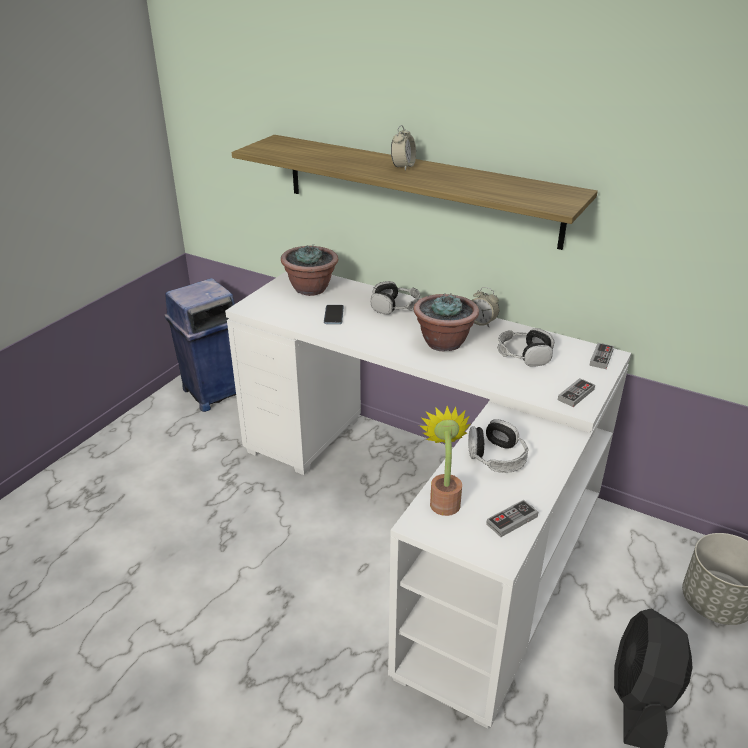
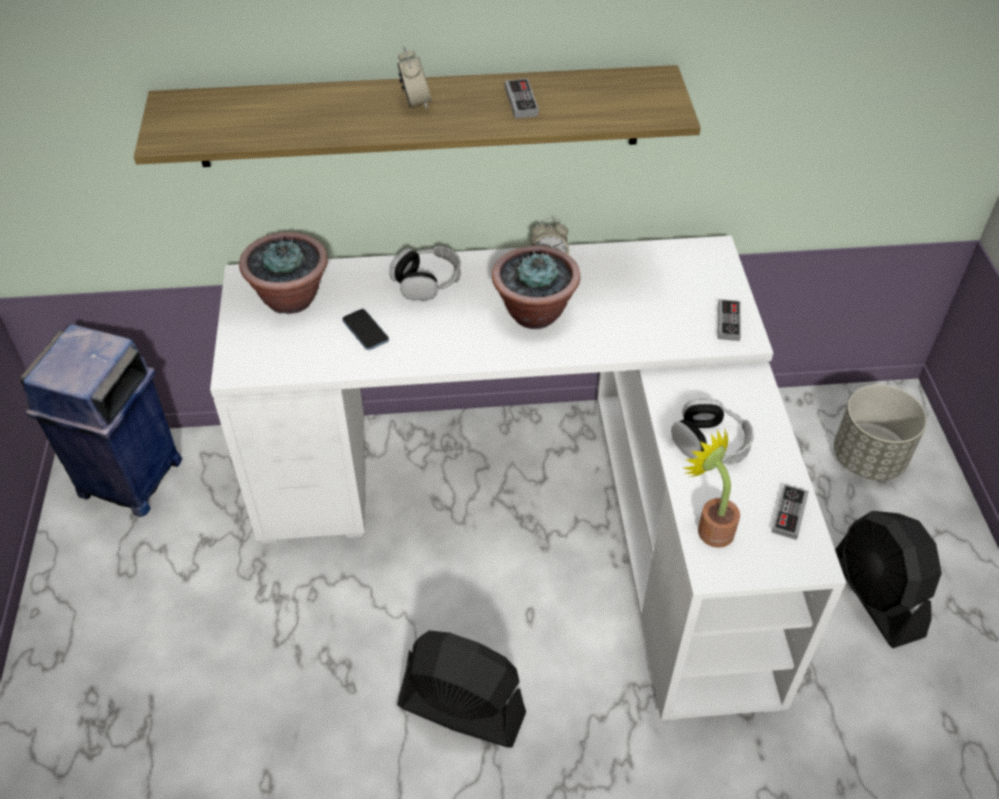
camera: 35 degrees left, 15 degrees up
headphones [498,328,554,367] -> none
game controller [589,343,614,369] -> game controller moved to [505,78,539,119]
none -> black fan [397,630,526,748]

